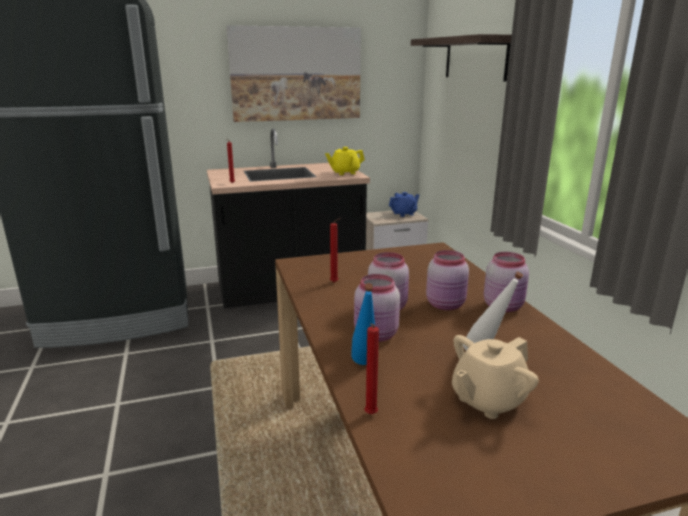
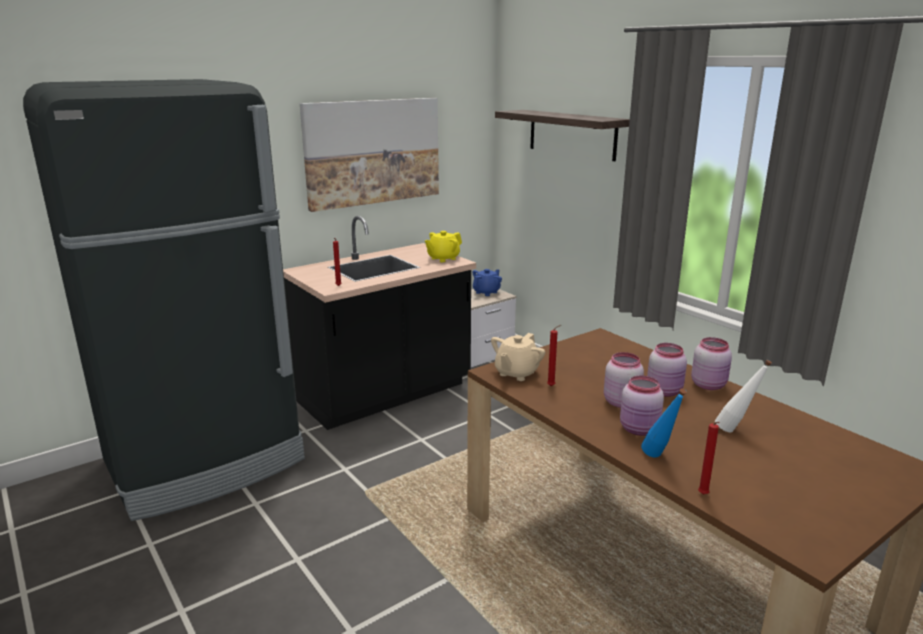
camera: 20 degrees left, 0 degrees up
beige teapot [452,335,539,419] -> beige teapot moved to [491,333,545,381]

